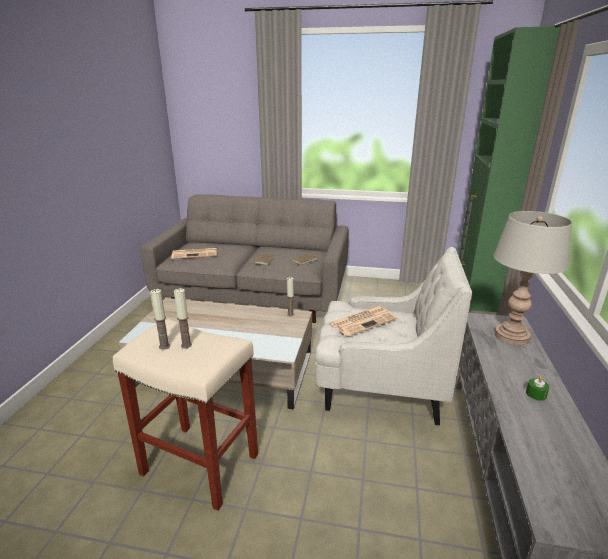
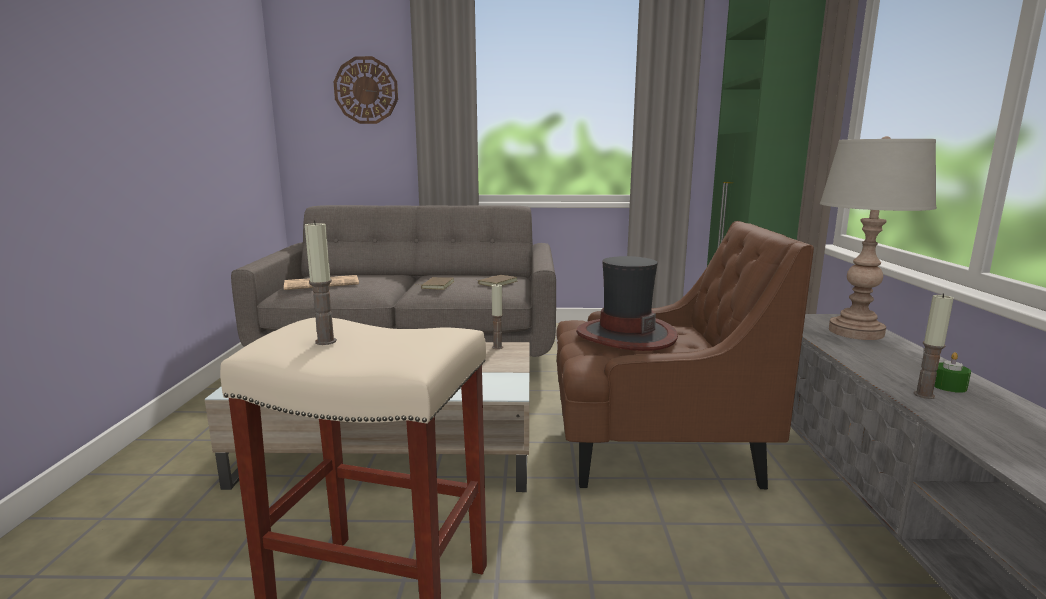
camera: 10 degrees left, 10 degrees down
candle [174,288,192,348] -> candle moved to [914,293,954,399]
white armchair [315,247,472,425] -> brown armchair [556,221,814,489]
newspaper [330,306,397,336] -> hat [576,256,678,351]
none -> wall clock [333,56,398,124]

